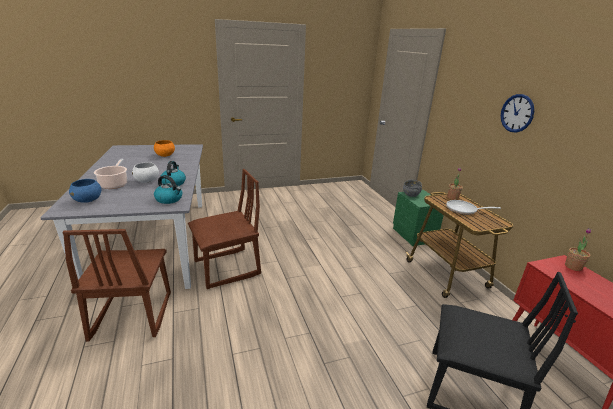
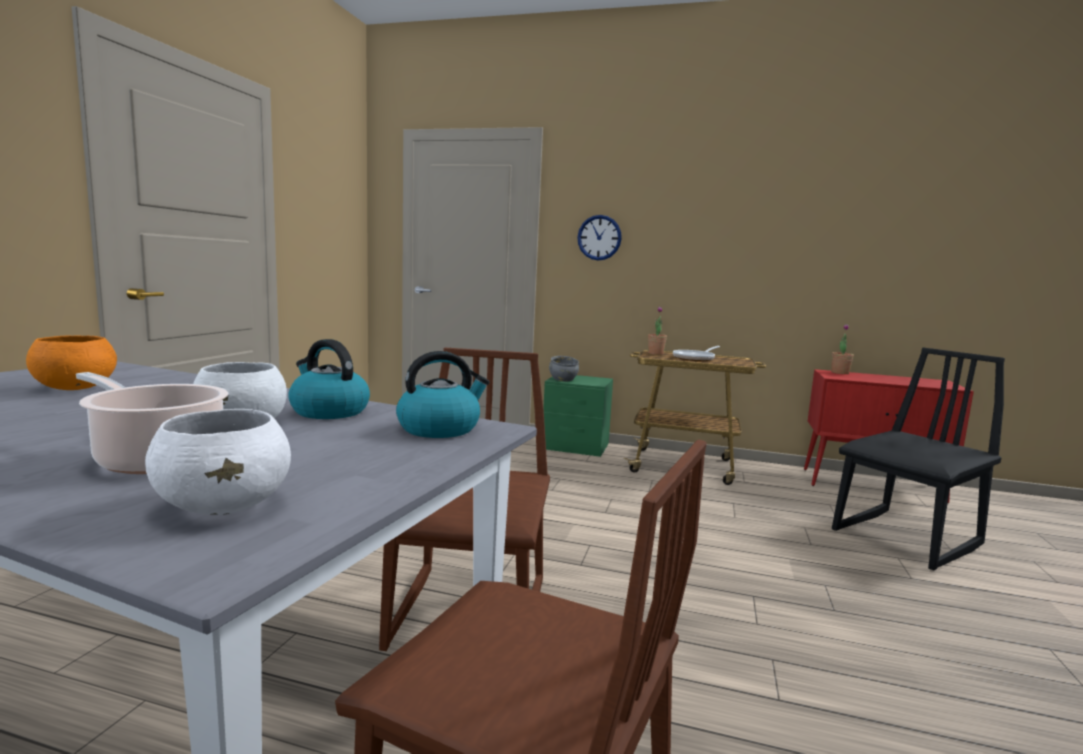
camera: 55 degrees left, 15 degrees down
blue bowl [69,179,101,203] -> white bowl [145,409,291,515]
wall clock [501,94,534,133] -> wall clock moved to [577,215,622,260]

